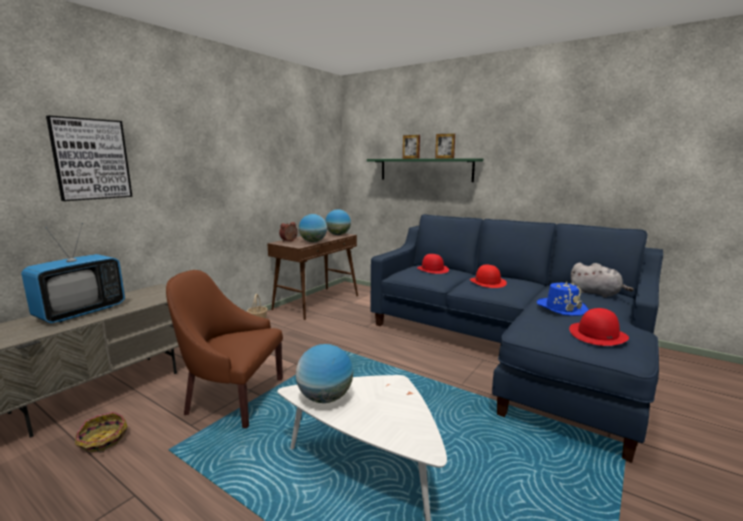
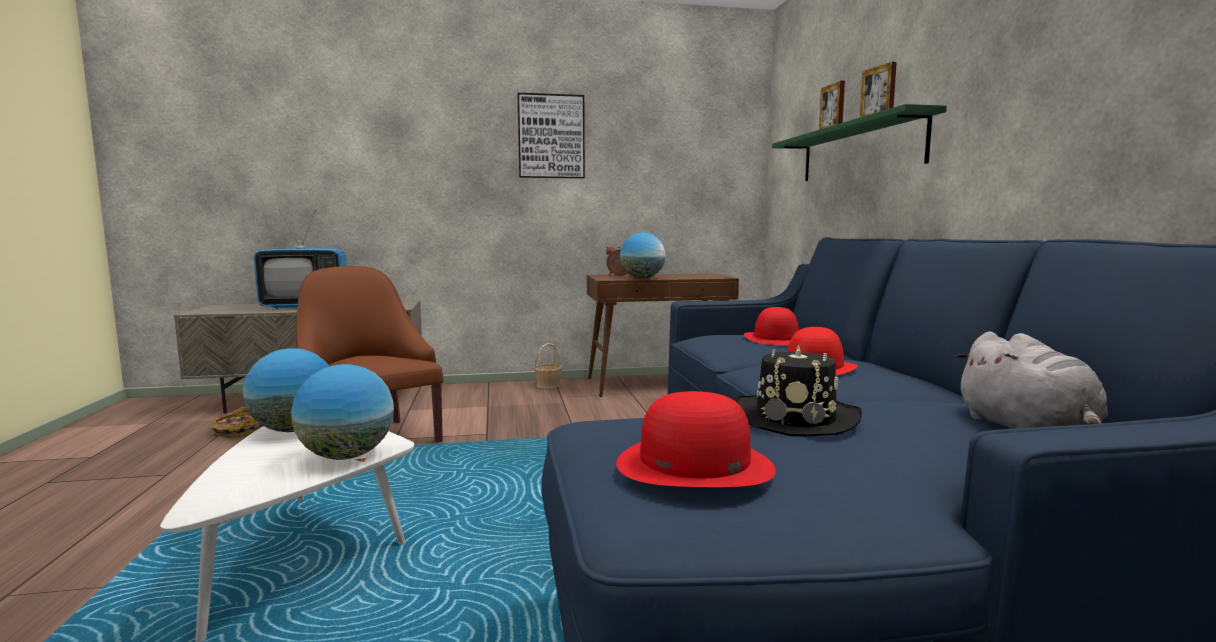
camera: 45 degrees right, 5 degrees down
picture [46,115,133,201] -> picture moved to [518,93,585,179]
globe [325,209,351,235] -> globe moved to [291,364,394,460]
blue hat [537,282,589,316] -> black hat [734,345,862,437]

